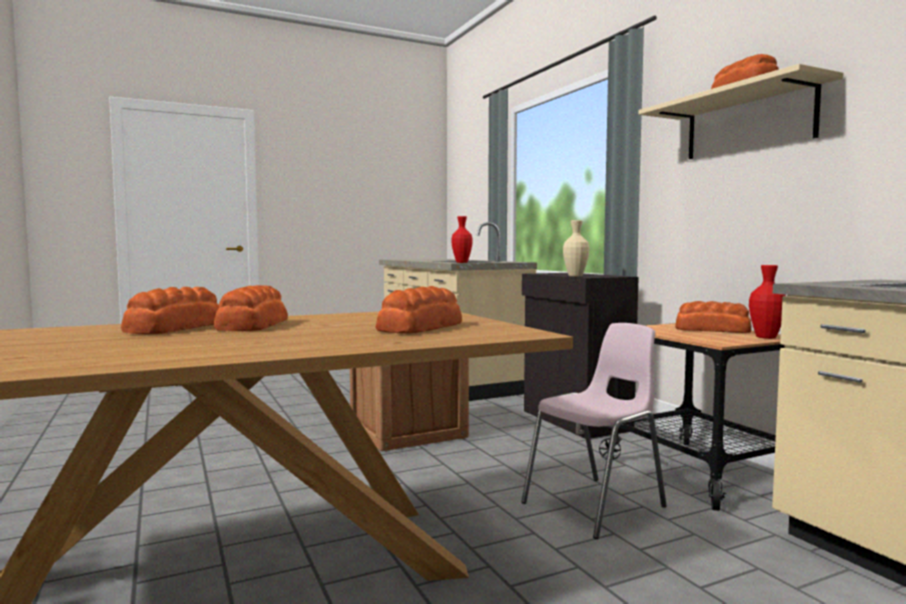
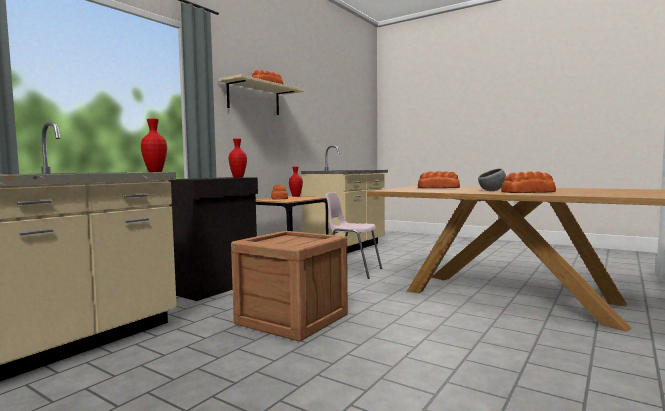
camera: 120 degrees left, 0 degrees up
bread [214,285,288,331] -> grey bowl [478,169,506,191]
beige vase [563,220,589,277] -> red vase [228,138,247,178]

